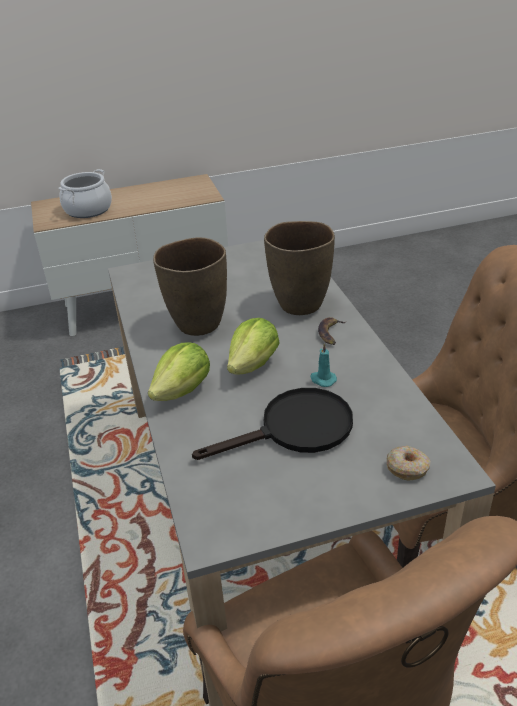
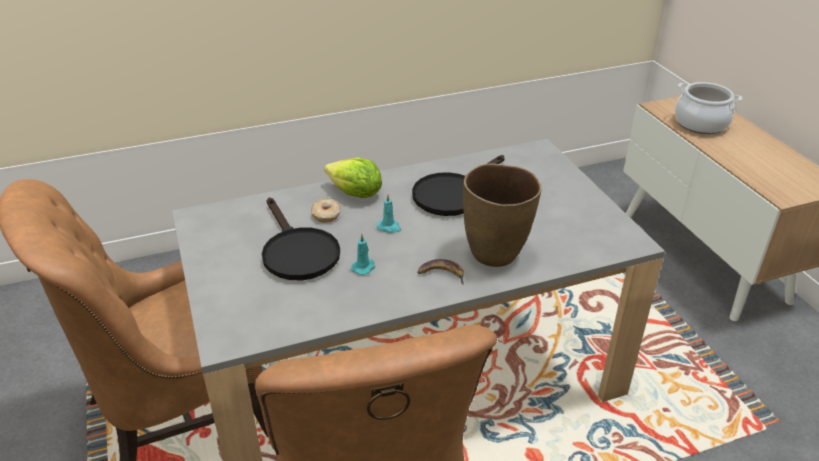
camera: 85 degrees right, 0 degrees up
brown vase [153,237,227,336] -> black frying pan [412,155,505,216]
lettuce [227,318,280,375] -> turquoise candle [377,194,401,233]
donut [387,446,431,480] -> donut moved to [311,198,341,223]

